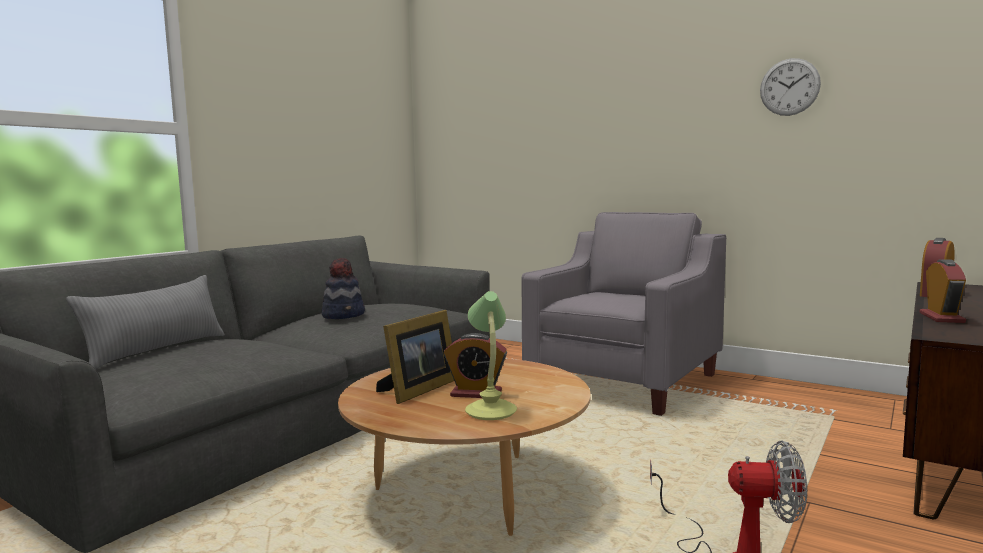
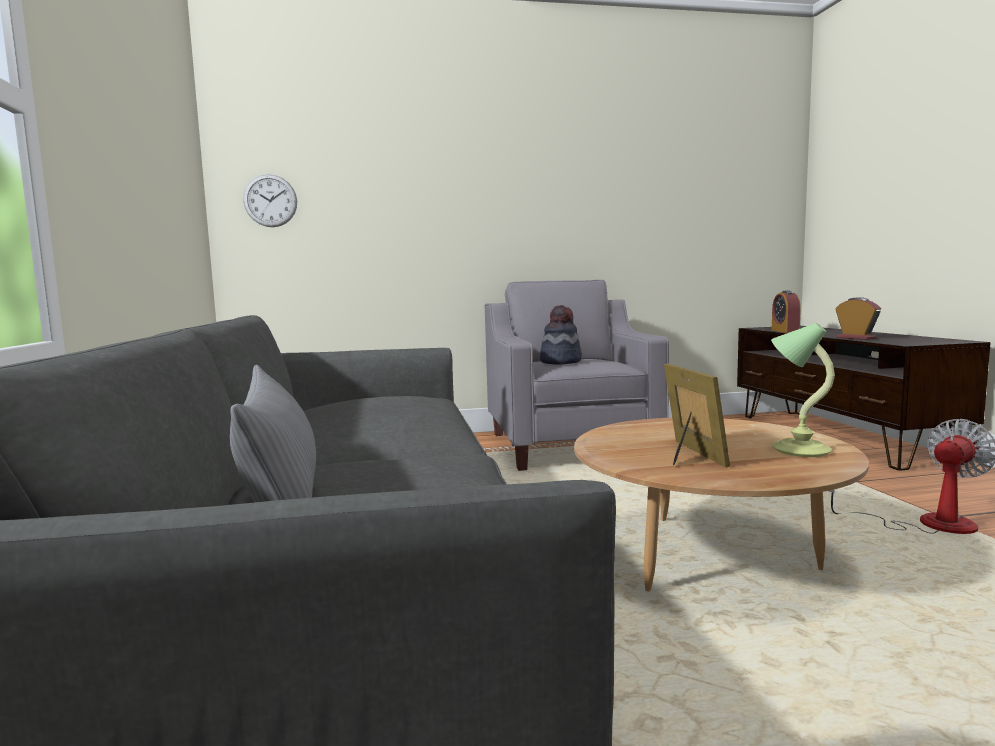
camera: 45 degrees left, 0 degrees up
hat [322,258,365,319] -> hat moved to [540,305,582,364]
alarm clock [444,333,507,398] -> none
wall clock [760,58,821,116] -> wall clock moved to [243,174,297,227]

